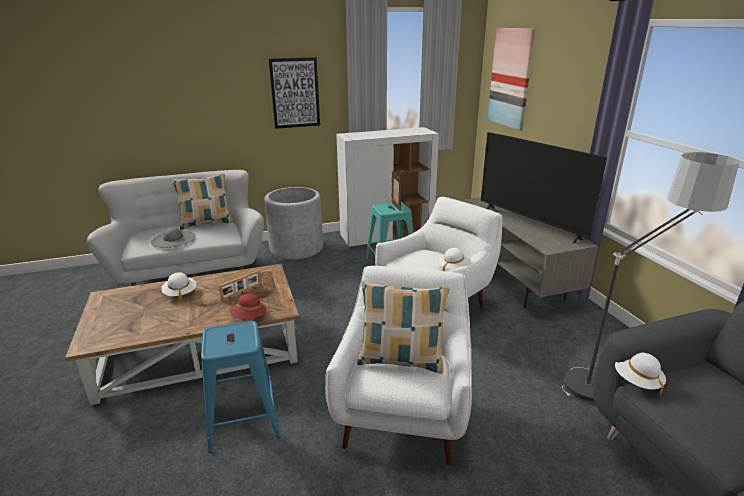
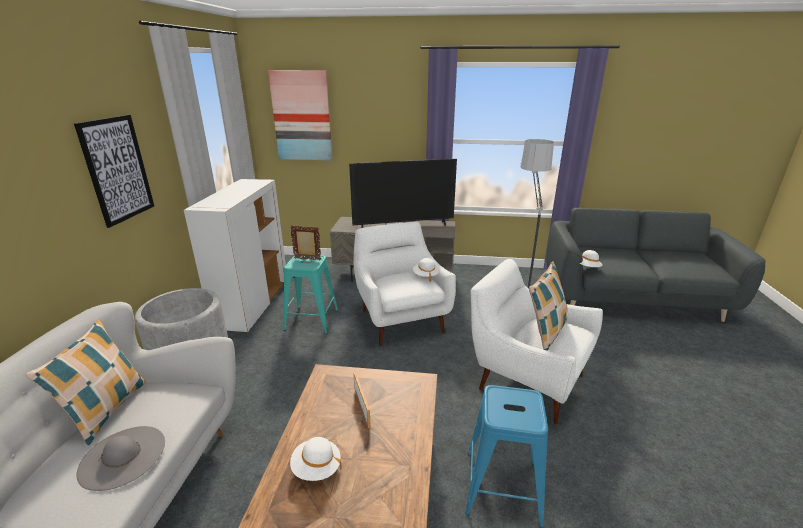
camera: 65 degrees left, 0 degrees up
red hat [229,293,267,319] -> none

